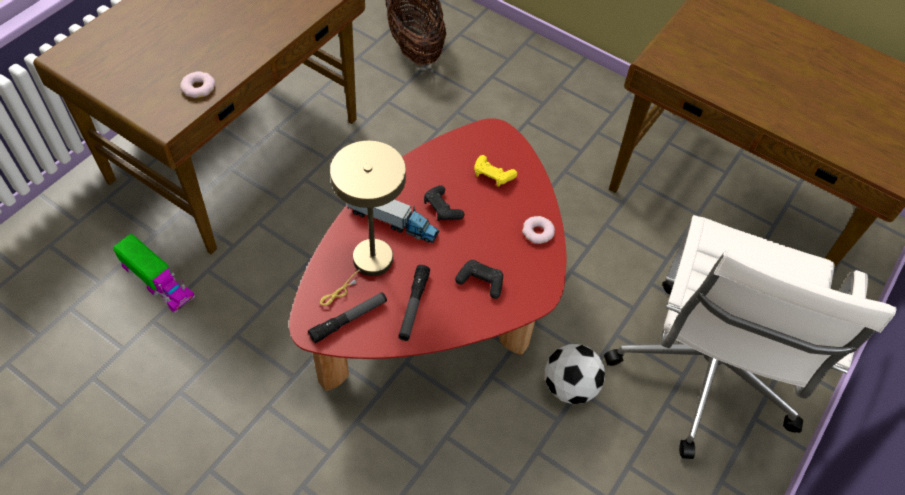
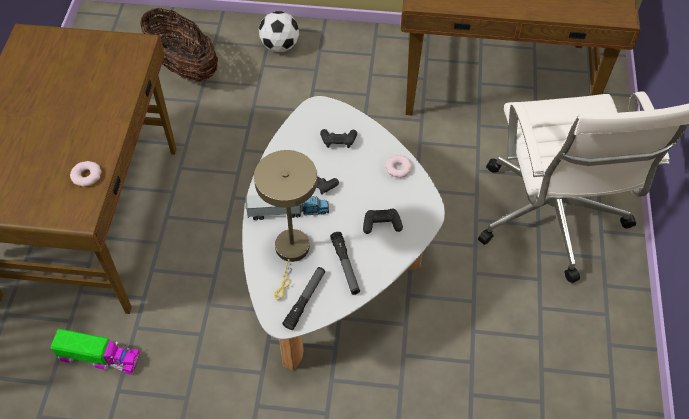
camera: 25 degrees left, 0 degrees up
red coffee table [289,118,566,391] -> white coffee table [242,96,445,370]
yellow game controller [474,155,517,187] -> black game controller [320,129,357,148]
football [545,344,605,404] -> football moved to [259,11,299,52]

